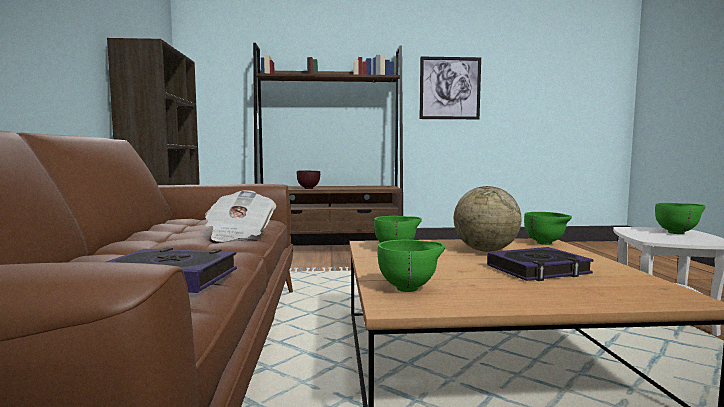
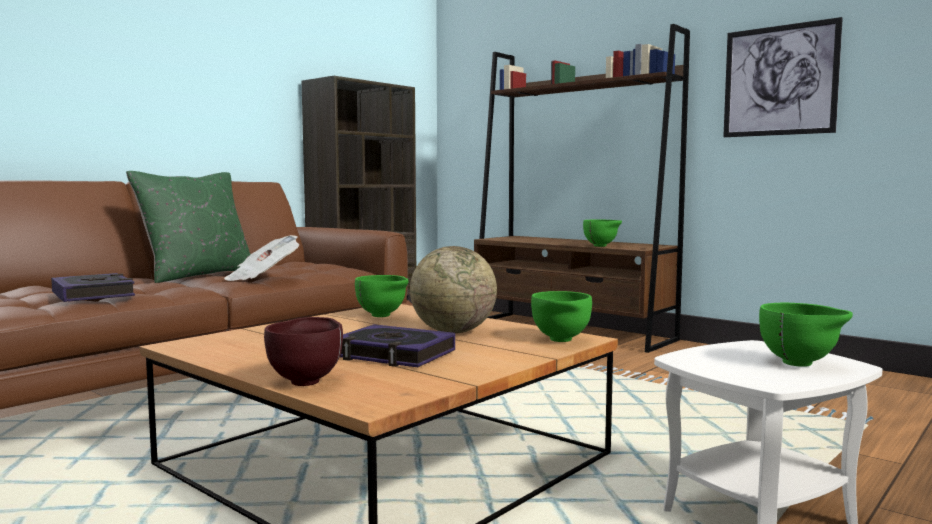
camera: 45 degrees right, 0 degrees up
brown bowl [297,170,320,189] -> brown bowl moved to [264,317,343,386]
green bowl [377,240,445,292] -> green bowl moved to [583,220,622,247]
none -> green pillow [126,171,251,283]

